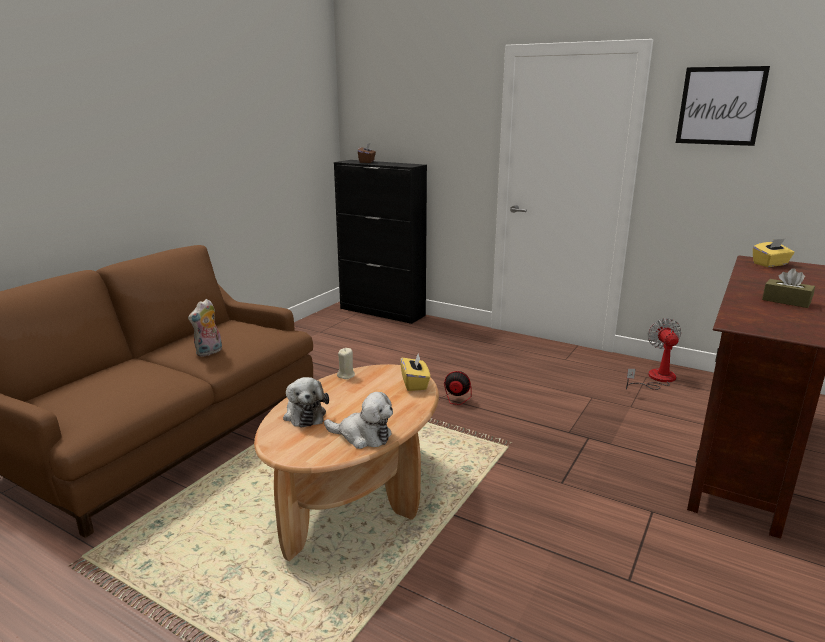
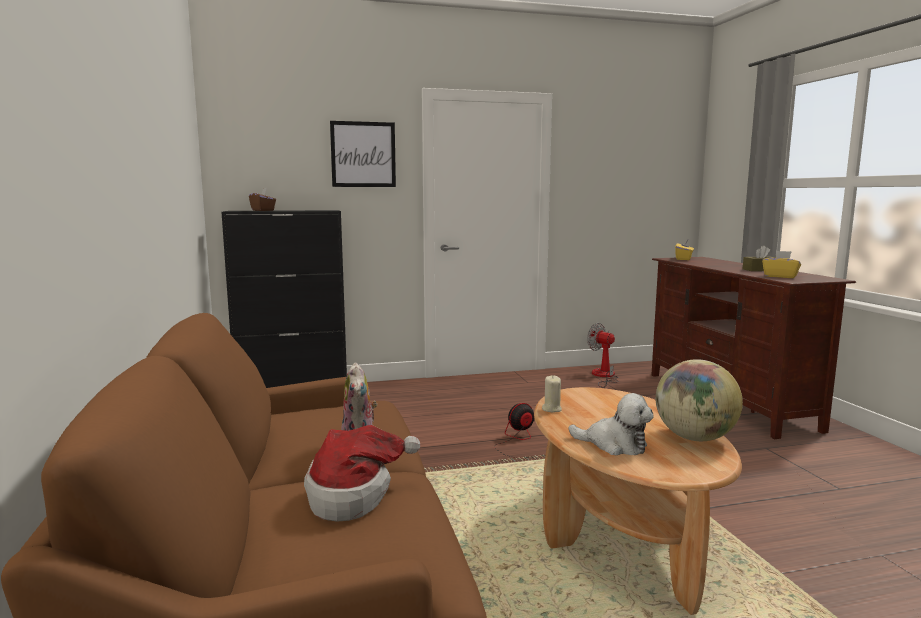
camera: 45 degrees left, 10 degrees down
plush toy [324,392,393,449] -> globe [656,359,743,441]
yellow tissue box [400,354,430,391] -> yellow tissue box moved to [762,251,801,278]
picture [676,66,770,146] -> picture moved to [330,121,396,187]
none -> hat [304,425,420,522]

